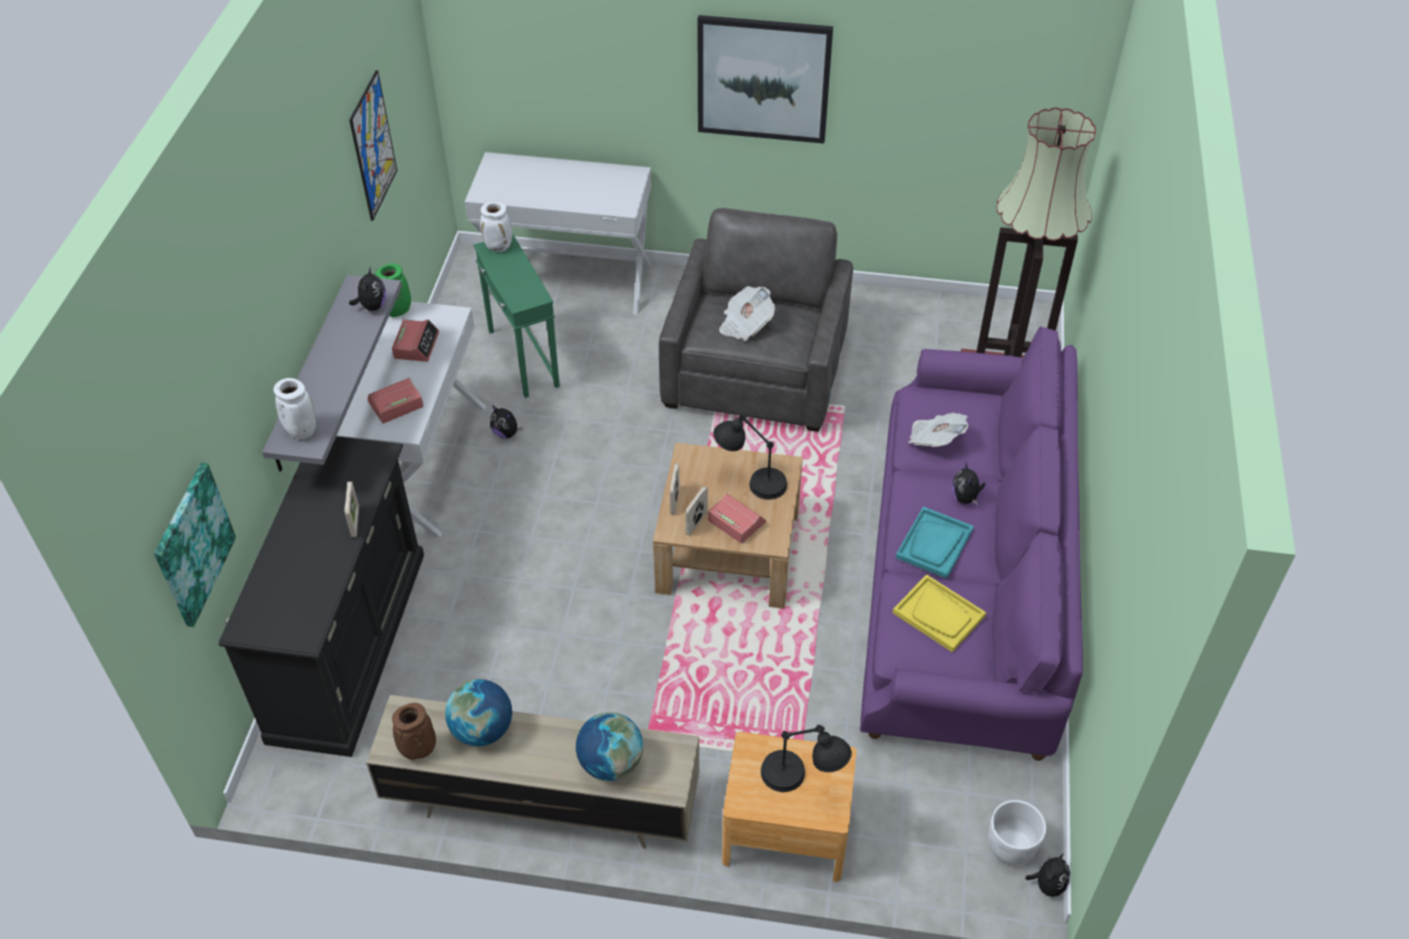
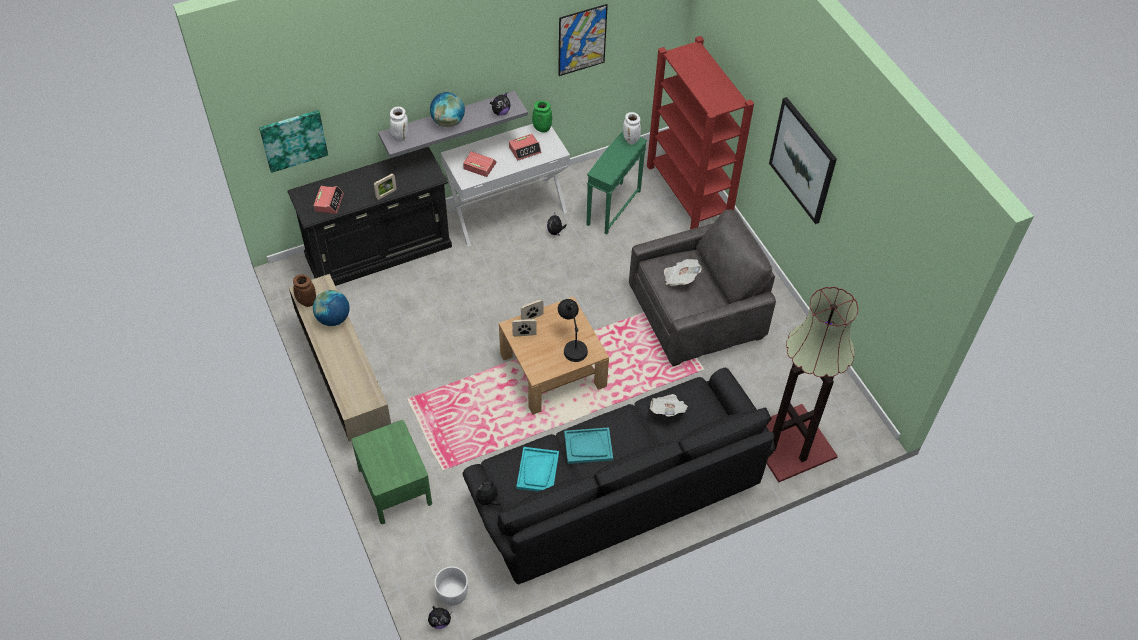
camera: 55 degrees right, 5 degrees up
white console table [465,152,652,315] -> red bookcase [647,36,754,230]
globe [576,712,643,781] -> globe moved to [430,92,465,127]
alarm clock [708,493,766,543] -> alarm clock moved to [314,186,344,214]
brown nightstand [722,732,856,882] -> green nightstand [351,420,432,524]
black table lamp [761,725,852,792] -> none
purple sofa [860,326,1083,761] -> black sofa [463,368,775,584]
yellow tray [893,574,986,652] -> turquoise tray [516,447,559,491]
plush toy [952,462,986,505] -> plush toy moved to [476,481,501,506]

